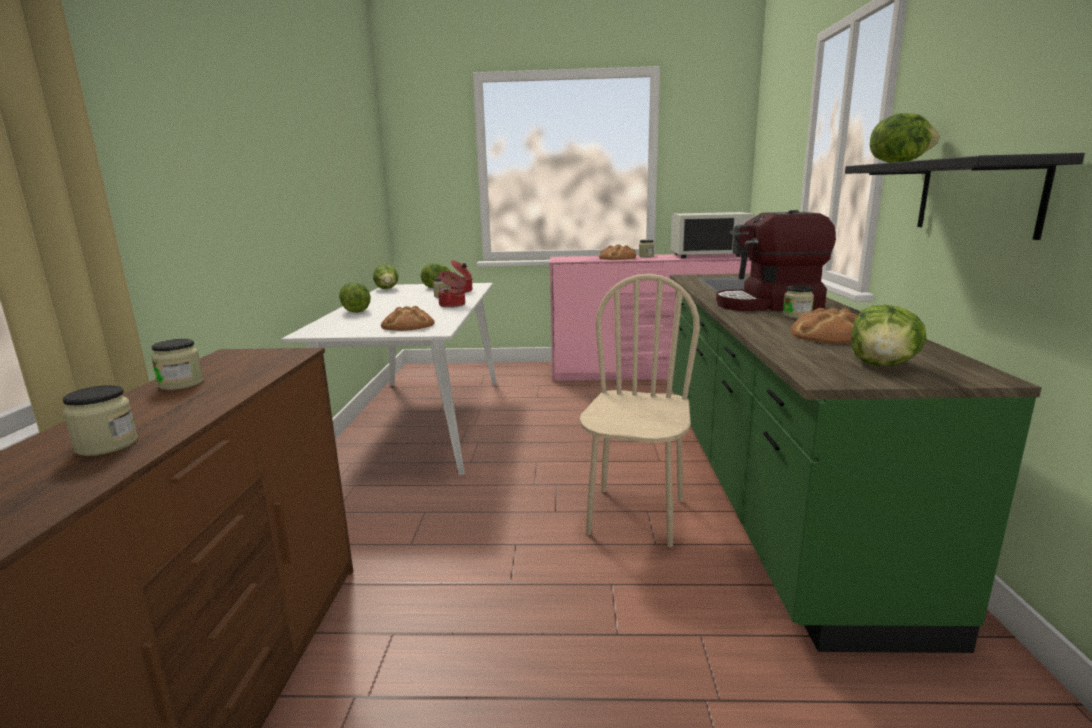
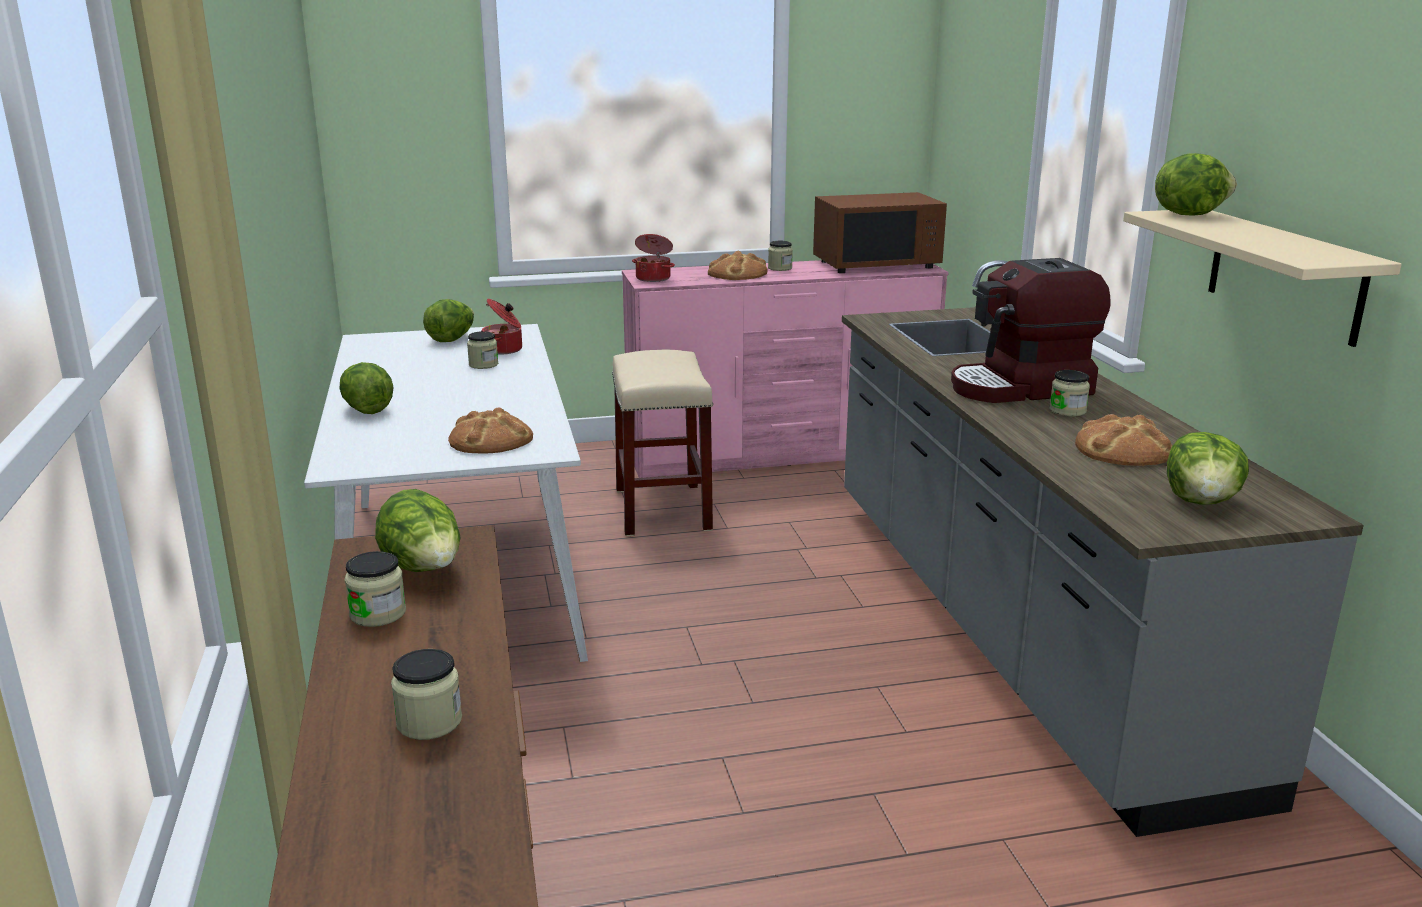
camera: 15 degrees left, 5 degrees up
lettuce [373,264,398,289] -> lettuce moved to [375,489,460,572]
cooking pot [438,271,466,308] -> cooking pot moved to [632,234,675,282]
beige chair [580,274,700,547] -> none
white microwave [670,212,755,258] -> brown microwave [813,192,947,273]
green counter [670,273,1042,653] -> grey counter [842,260,1364,837]
black shelf [845,153,1085,240] -> beige shelf [1123,210,1402,347]
none -> beige stool [612,350,713,536]

